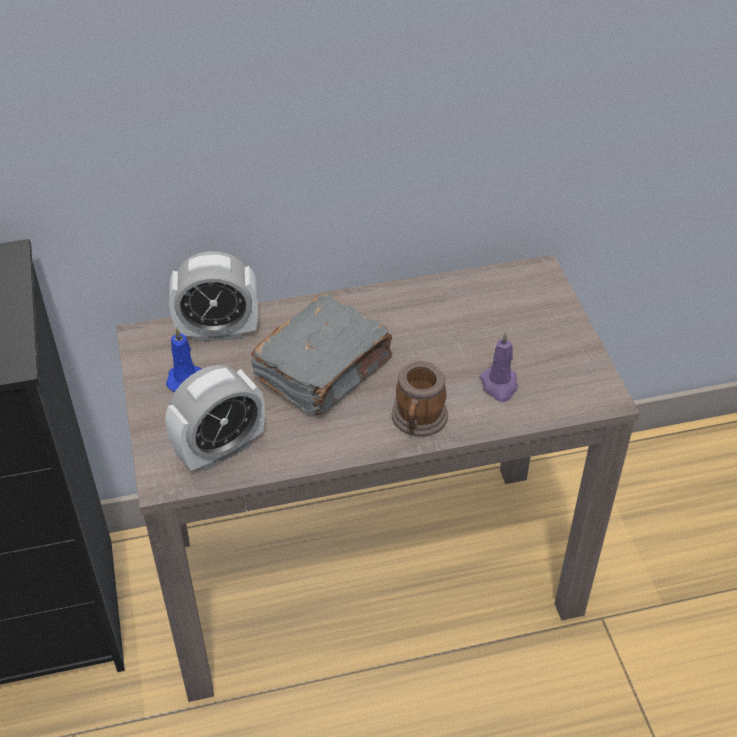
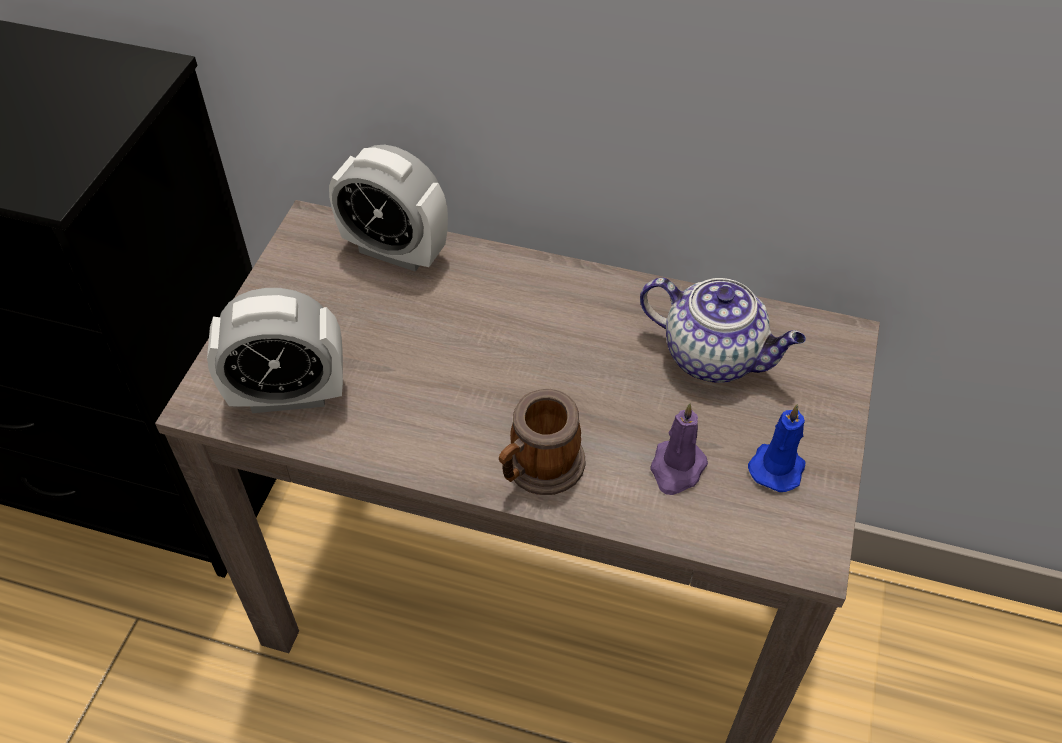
camera: 30 degrees right, 5 degrees up
blue candle [166,328,202,392] -> blue candle moved to [748,404,805,492]
grey book [251,294,393,416] -> none
none -> teapot [640,278,806,383]

